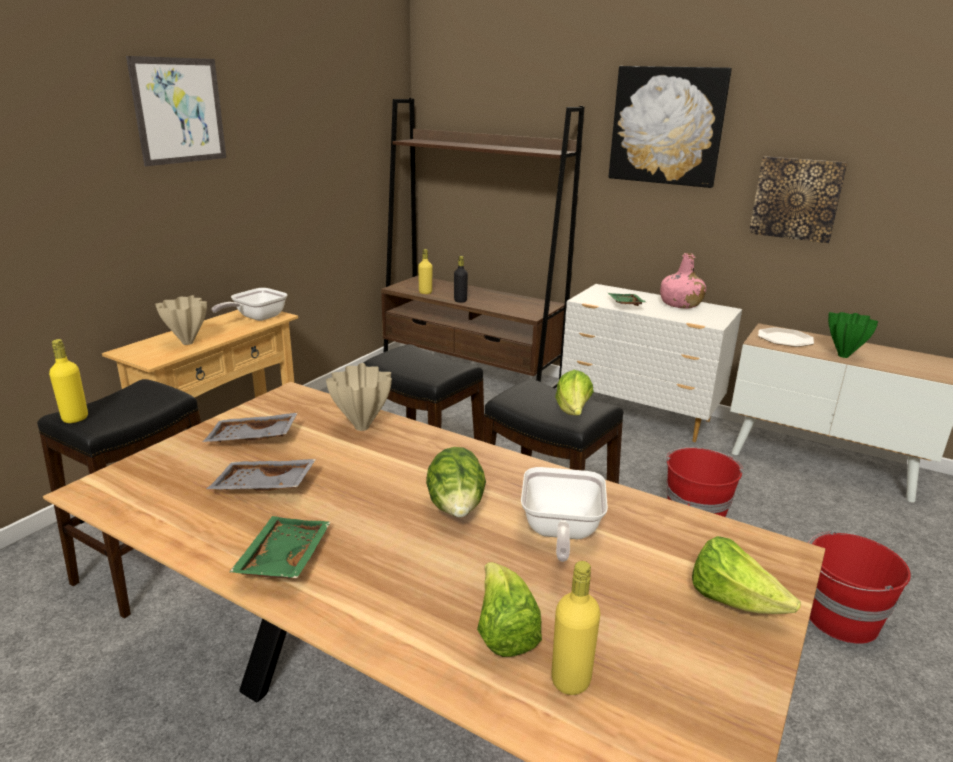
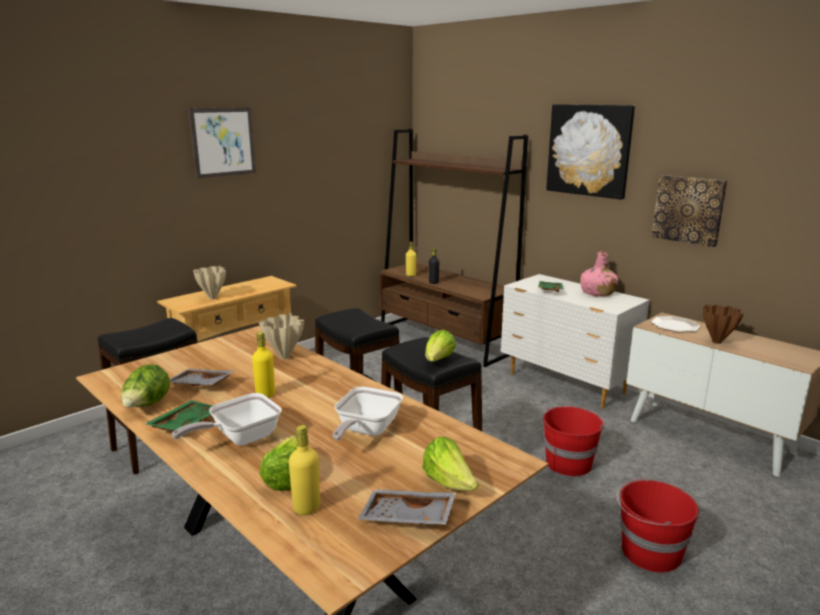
camera: 15 degrees right, 5 degrees down
yellow bottle [49,339,88,423] -> yellow bottle moved to [252,332,275,398]
grey tray [202,413,298,442] -> grey tray moved to [358,489,456,525]
frying pan [211,288,287,321] -> frying pan moved to [172,393,282,446]
lettuce [426,447,486,517] -> lettuce moved to [121,364,170,407]
green vase [828,312,878,358] -> brown vase [703,304,744,344]

